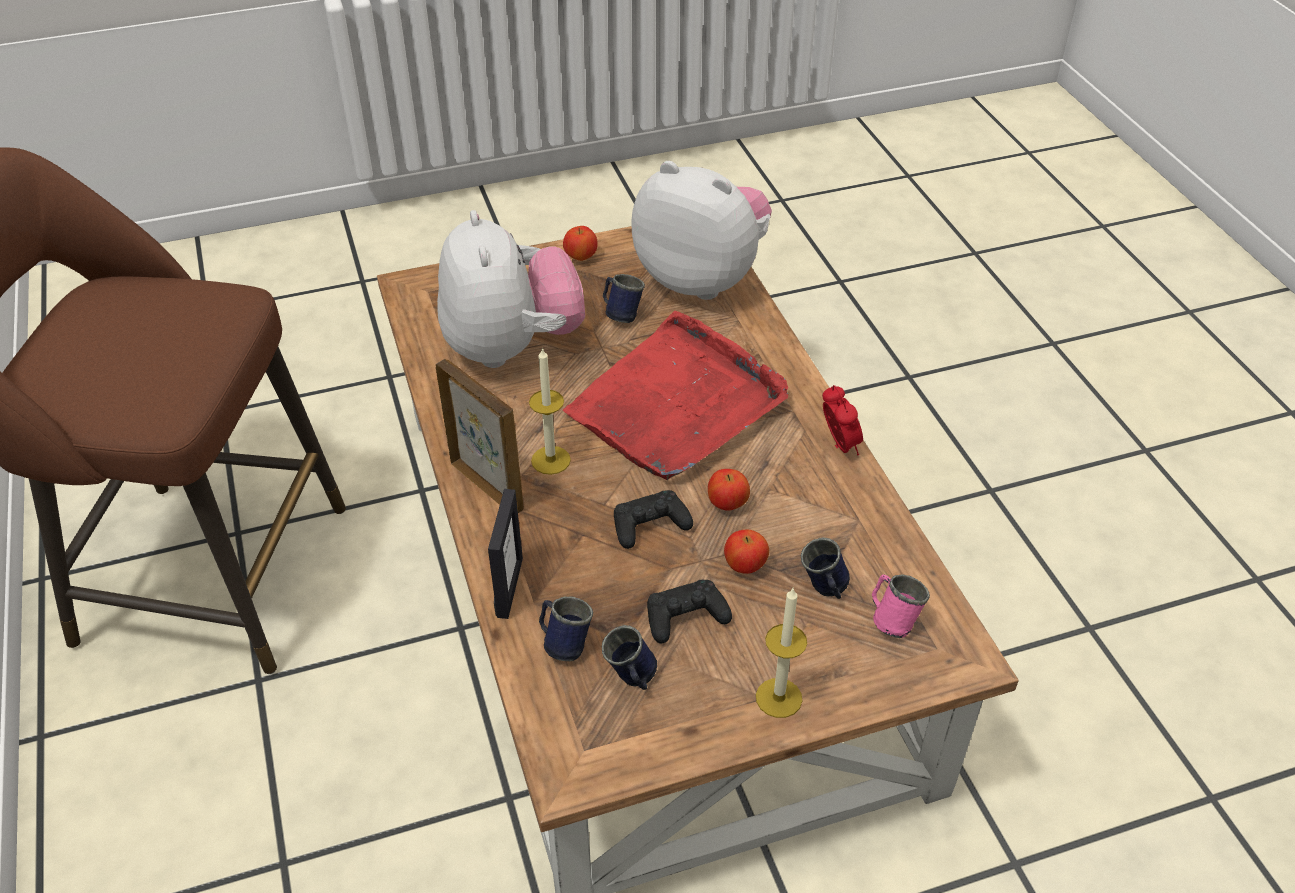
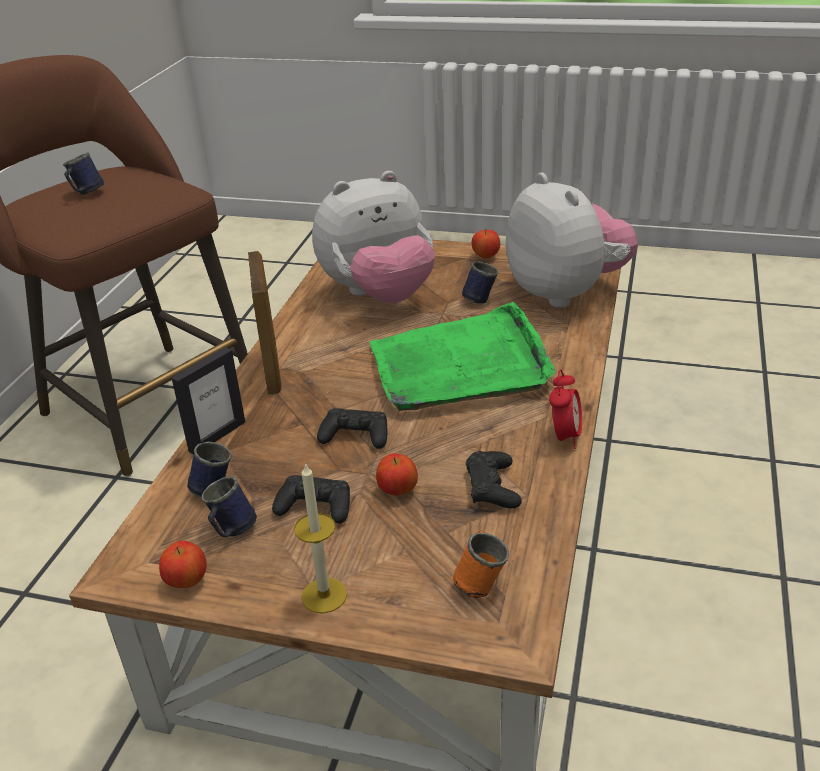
camera: 35 degrees right, 10 degrees down
plush toy [437,210,585,368] -> plush toy turned 45 degrees clockwise [312,171,435,303]
candle [529,347,571,475] -> none
red tray [563,311,788,480] -> green tray [370,302,555,411]
apple [708,469,750,511] -> apple moved to [159,541,207,588]
blue mug [801,537,850,599] -> blue mug moved to [63,152,104,195]
pink mug [872,574,930,638] -> orange mug [453,530,509,598]
none -> black game controller [466,451,522,508]

